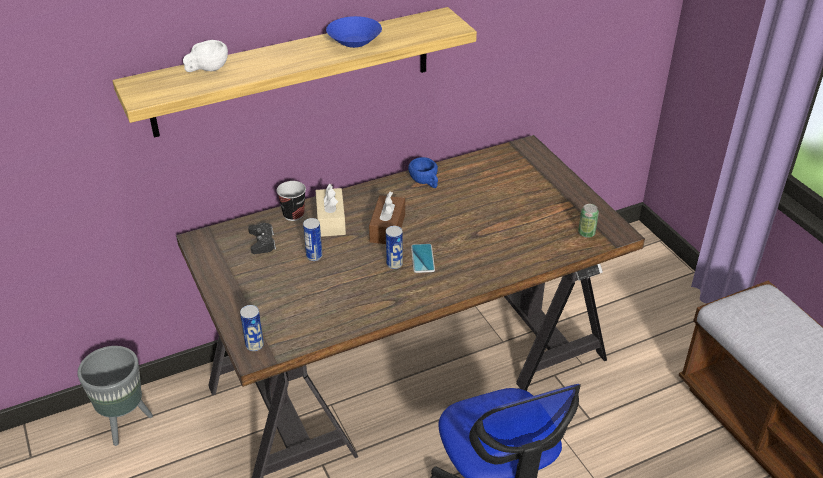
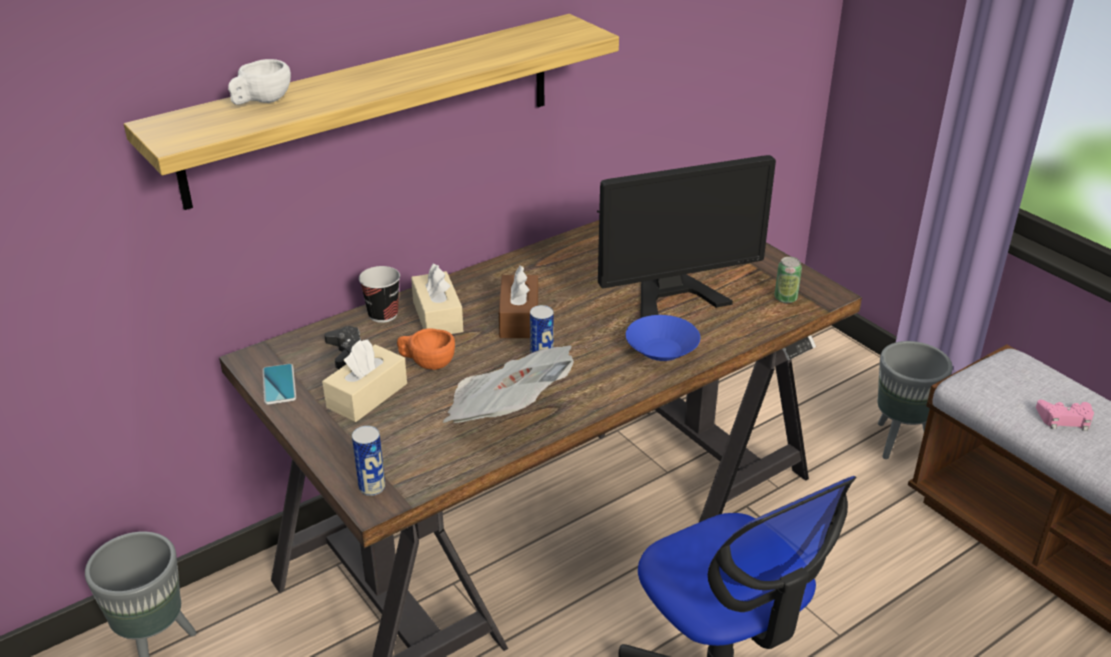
camera: 10 degrees left, 5 degrees down
can [303,218,322,261] -> orange cup [397,328,455,370]
blue bowl [326,16,382,48] -> blue bowl moved to [626,315,700,361]
blue cup [408,157,438,188] -> none
phone [411,244,435,273] -> phone moved to [262,364,296,405]
none -> beige tissue box [322,340,407,422]
none -> newspaper [443,345,574,423]
none -> monitor [597,155,776,318]
none -> grey planter [877,341,953,459]
none -> pink game controller [1036,400,1094,431]

